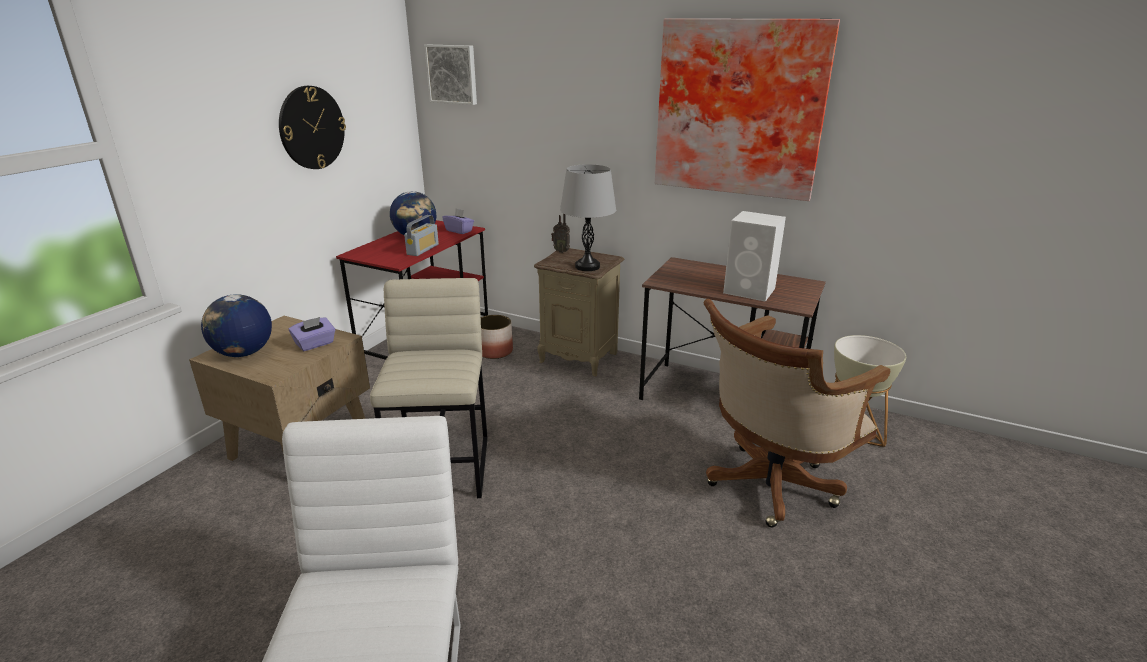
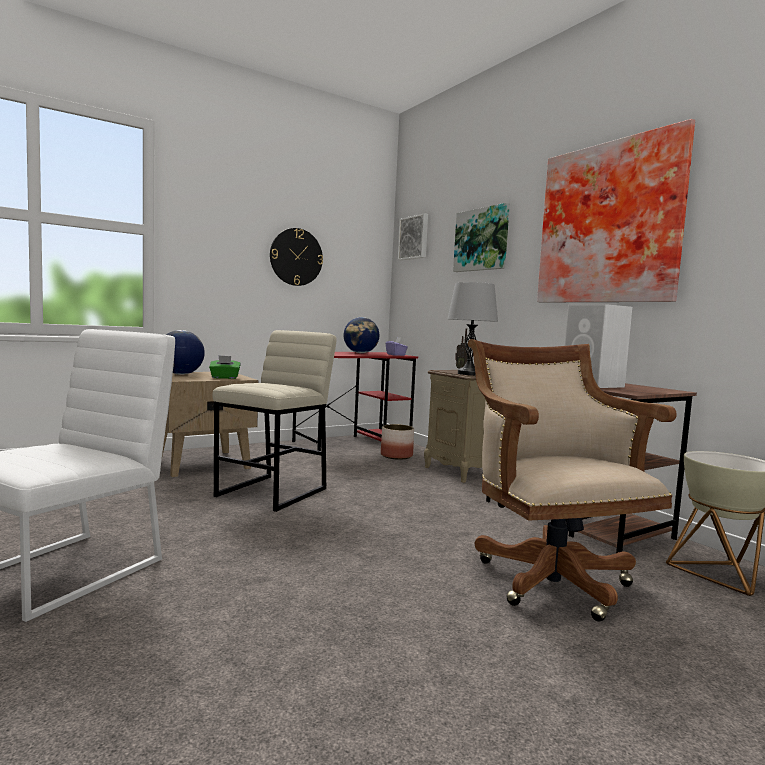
camera: 30 degrees right, 20 degrees down
purple tissue box [289,317,335,351] -> green tissue box [209,355,241,379]
radio [404,215,439,256] -> none
office chair [704,299,890,527] -> office chair turned 75 degrees clockwise [468,339,677,621]
none -> picture [453,203,510,272]

